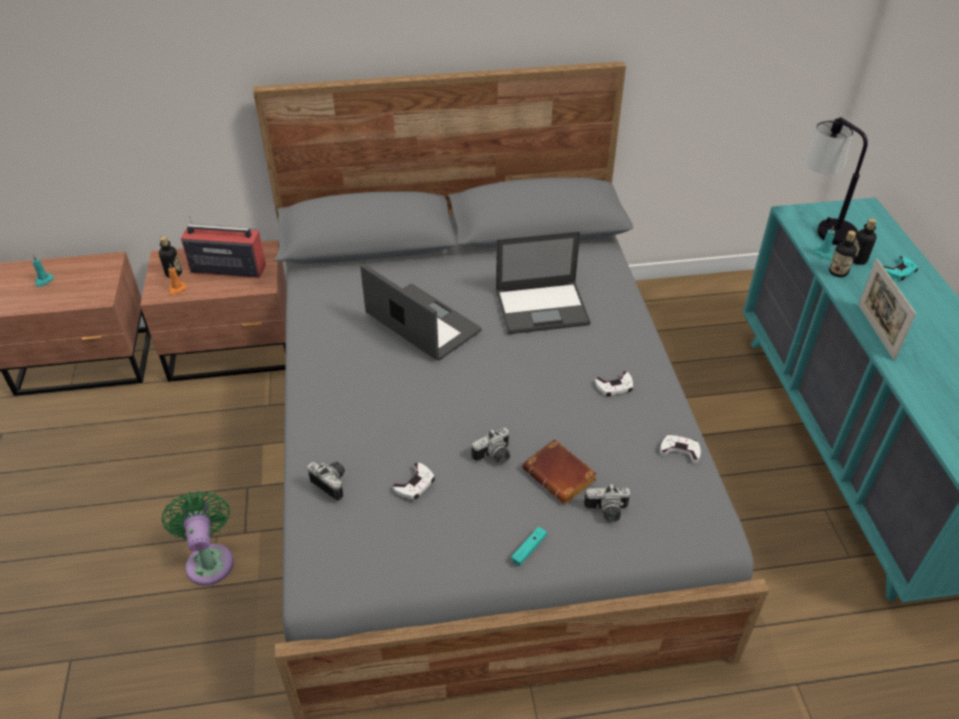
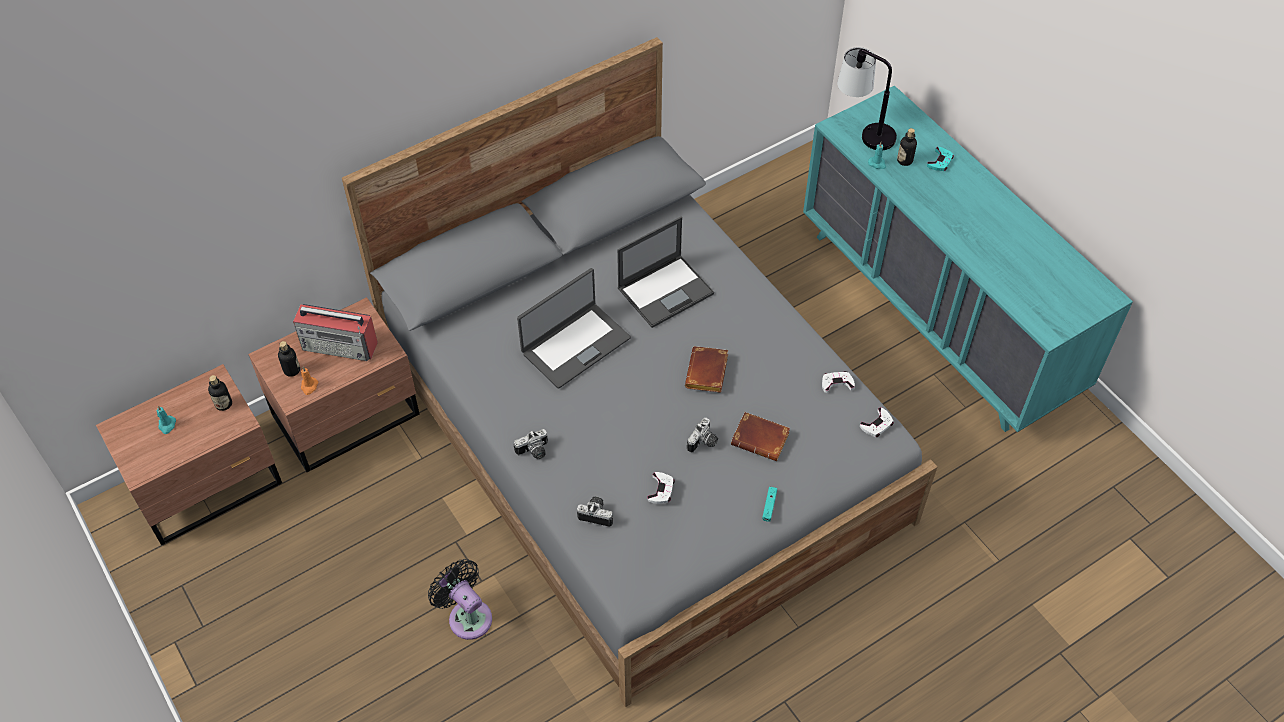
camera: 25 degrees left, 10 degrees up
green fan [162,491,234,586] -> black fan [428,559,492,640]
radio [181,215,266,278] -> radio turned 150 degrees counterclockwise [293,304,378,361]
laptop [360,264,482,361] -> laptop turned 120 degrees clockwise [517,268,631,389]
camera [584,484,630,522] -> camera moved to [514,429,548,459]
white game controller [595,371,633,396] -> white game controller moved to [860,408,894,437]
bottle [829,231,857,277] -> bottle moved to [208,375,232,411]
picture frame [858,259,916,360] -> none
none -> brown book [685,346,728,393]

